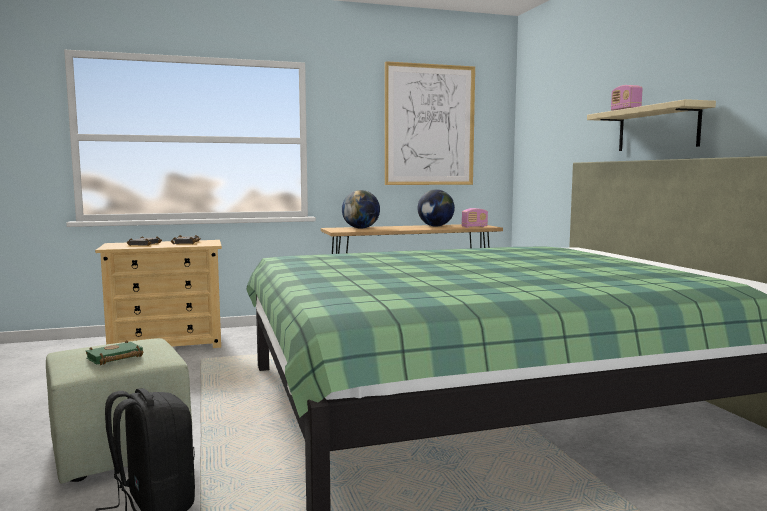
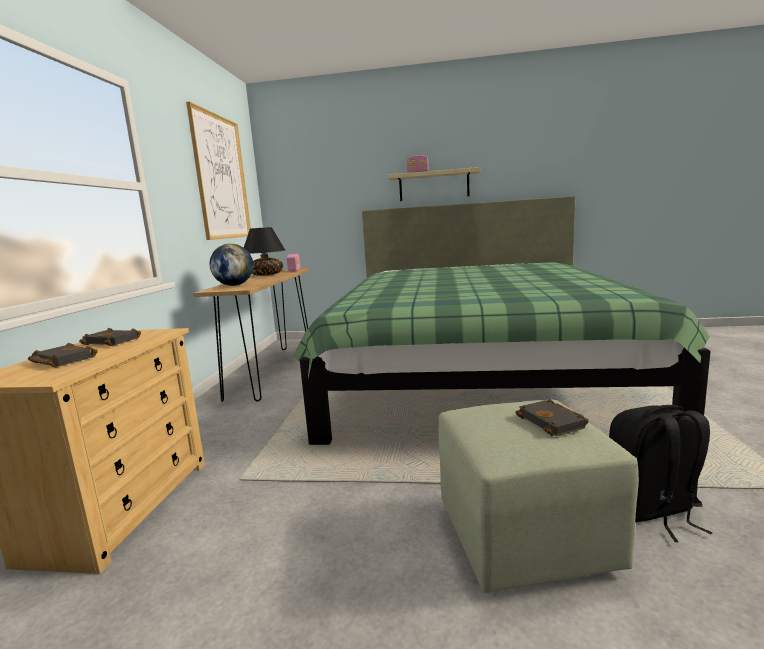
camera: 65 degrees left, 5 degrees up
green book [86,340,143,365] -> black book [515,399,589,436]
globe [418,189,455,227] -> black table lamp [244,227,285,276]

